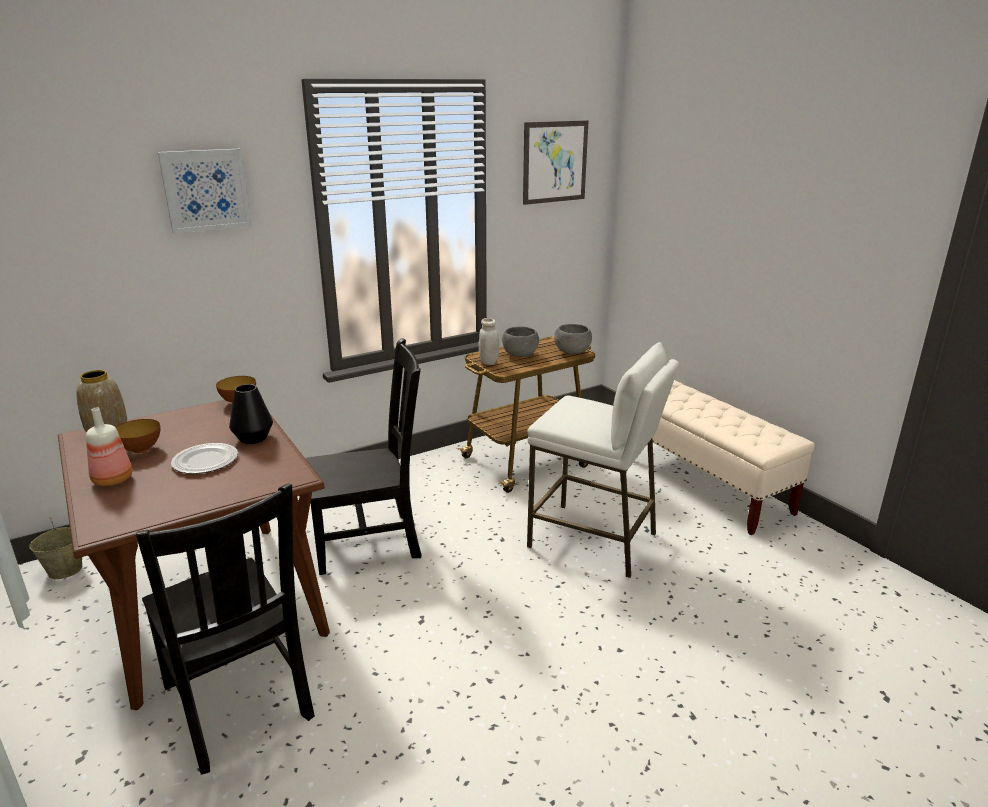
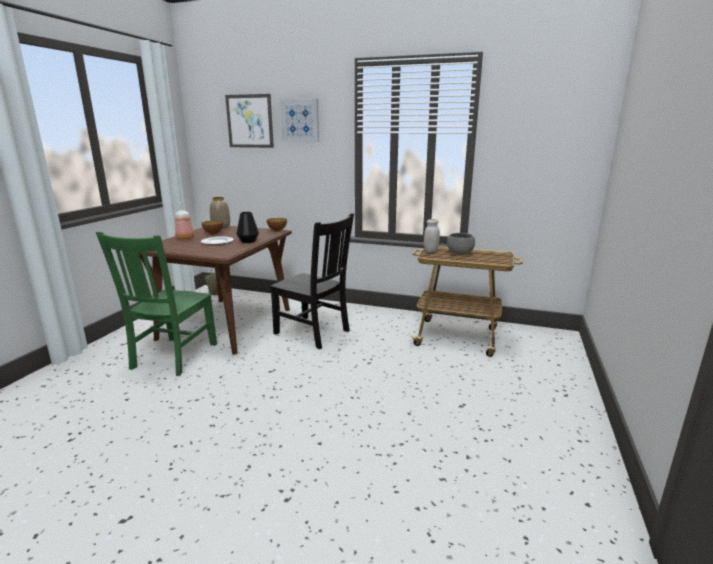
camera: 50 degrees right, 5 degrees down
black chair [136,484,315,775] -> green chair [96,232,217,376]
picture [523,120,588,205] -> picture moved to [225,94,274,148]
white stool [527,342,679,578] -> none
grey bowl [554,324,592,354] -> none
beige bench [653,380,815,535] -> none

